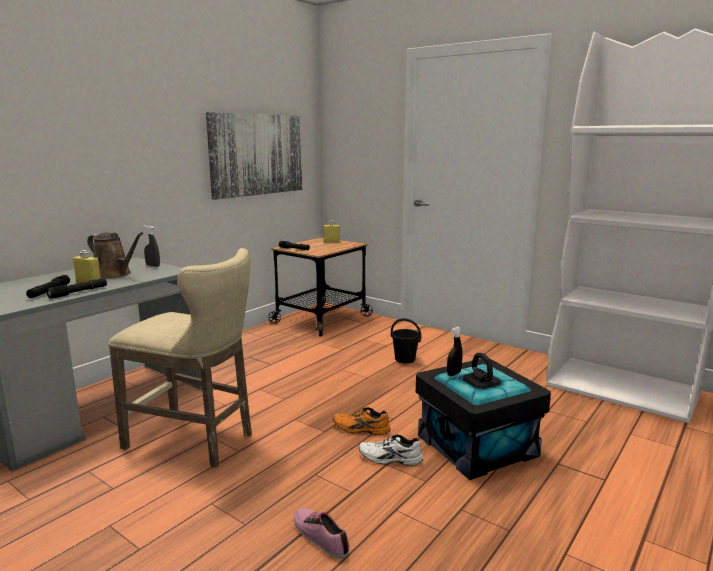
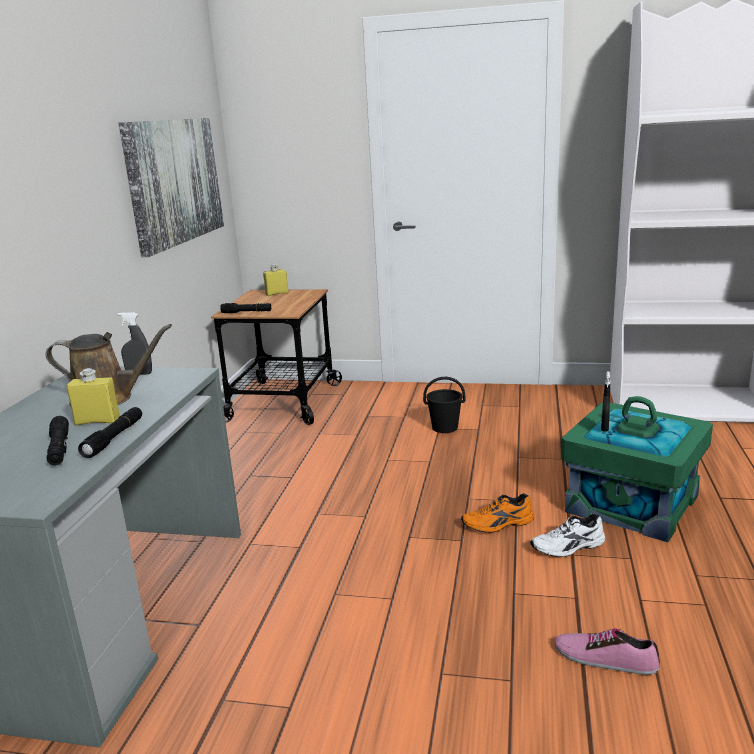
camera: 25 degrees left, 5 degrees up
beige stool [108,248,252,468] -> none
black storage box [416,353,551,480] -> green storage box [561,396,713,542]

